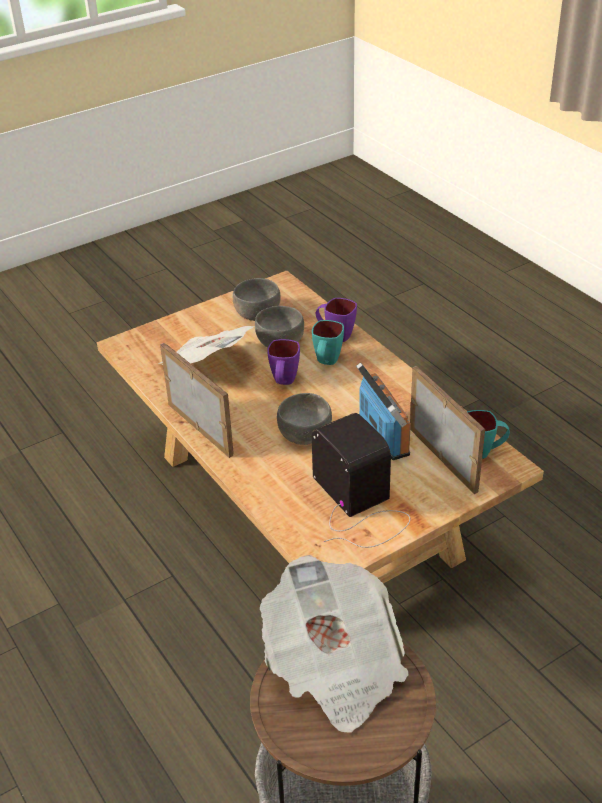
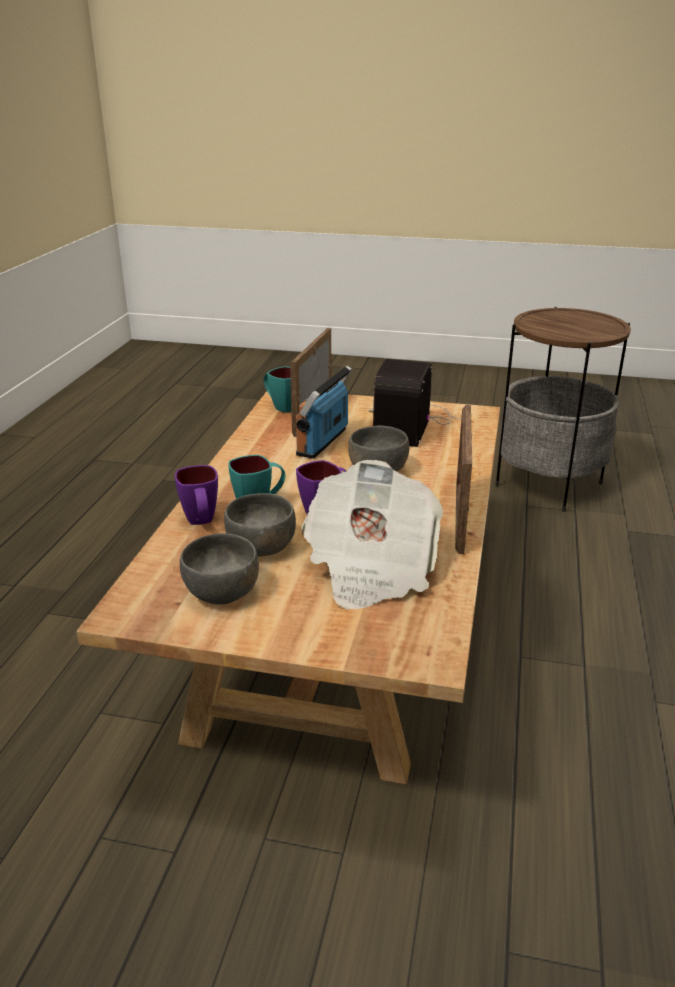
camera: 135 degrees left, 10 degrees down
newspaper [260,555,409,733] -> none

